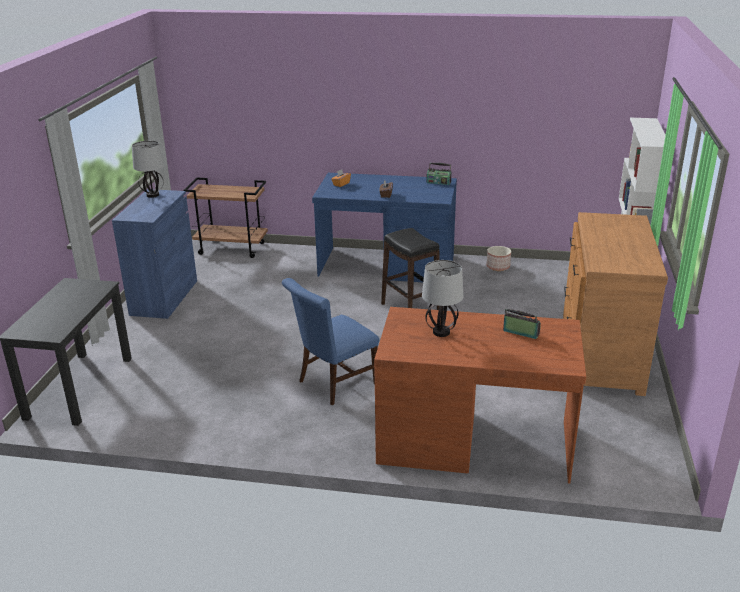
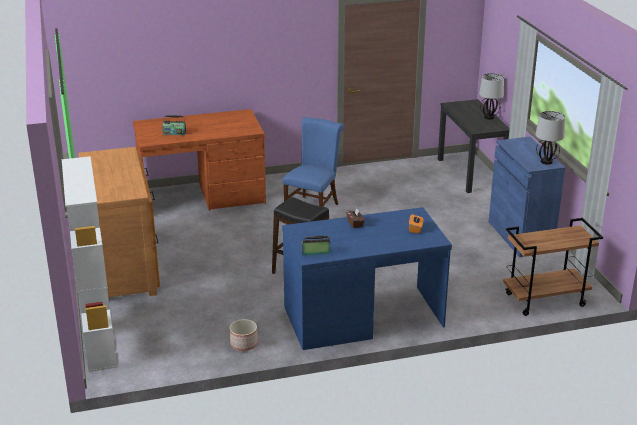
camera: 155 degrees right, 0 degrees up
table lamp [422,260,464,337] -> table lamp moved to [479,73,504,119]

